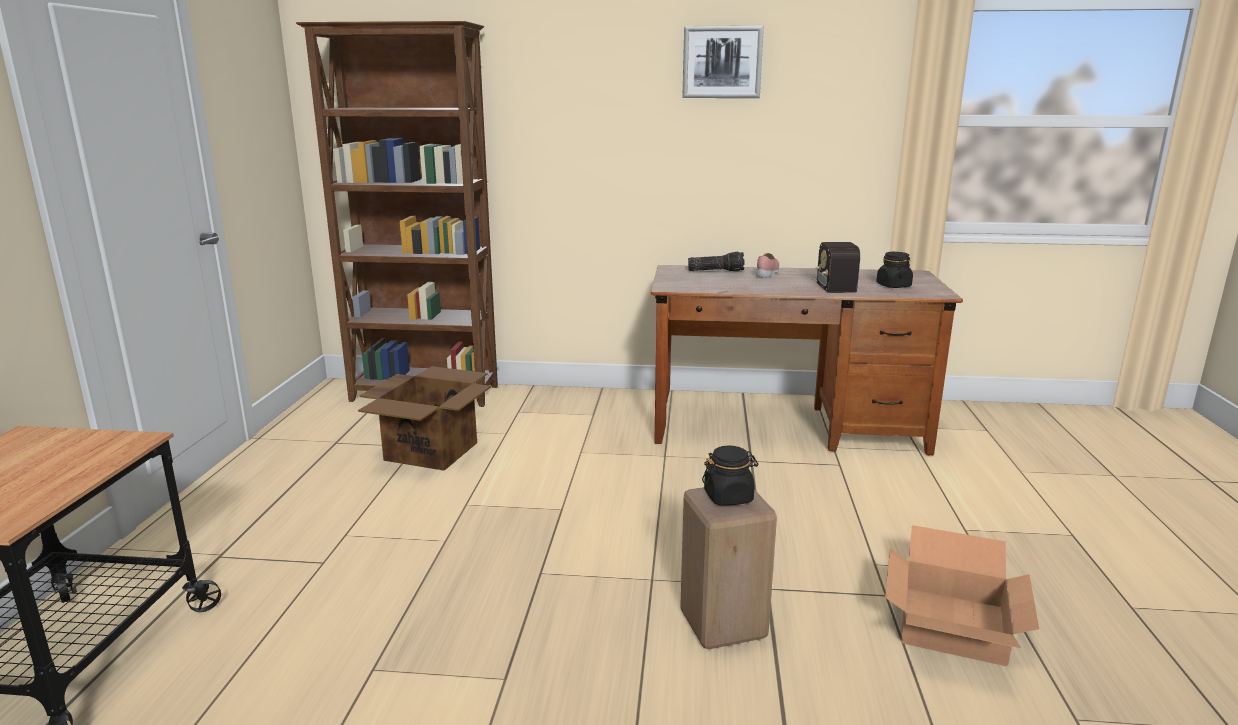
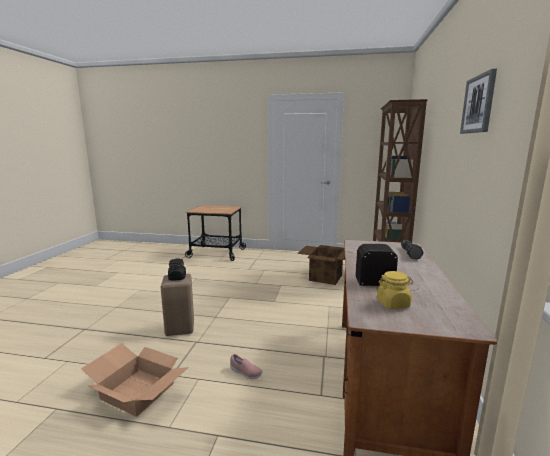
camera: 95 degrees right, 5 degrees down
pink shoe [756,253,779,278] -> pink shoe moved to [230,354,263,379]
black jar [876,252,913,288] -> yellow jar [377,271,413,309]

